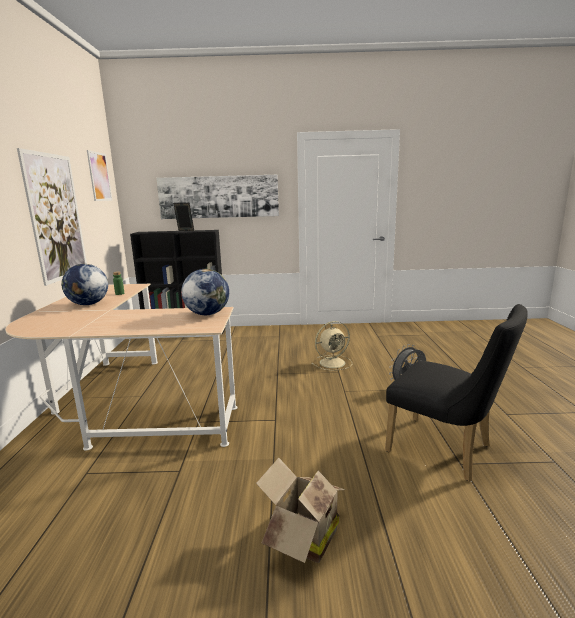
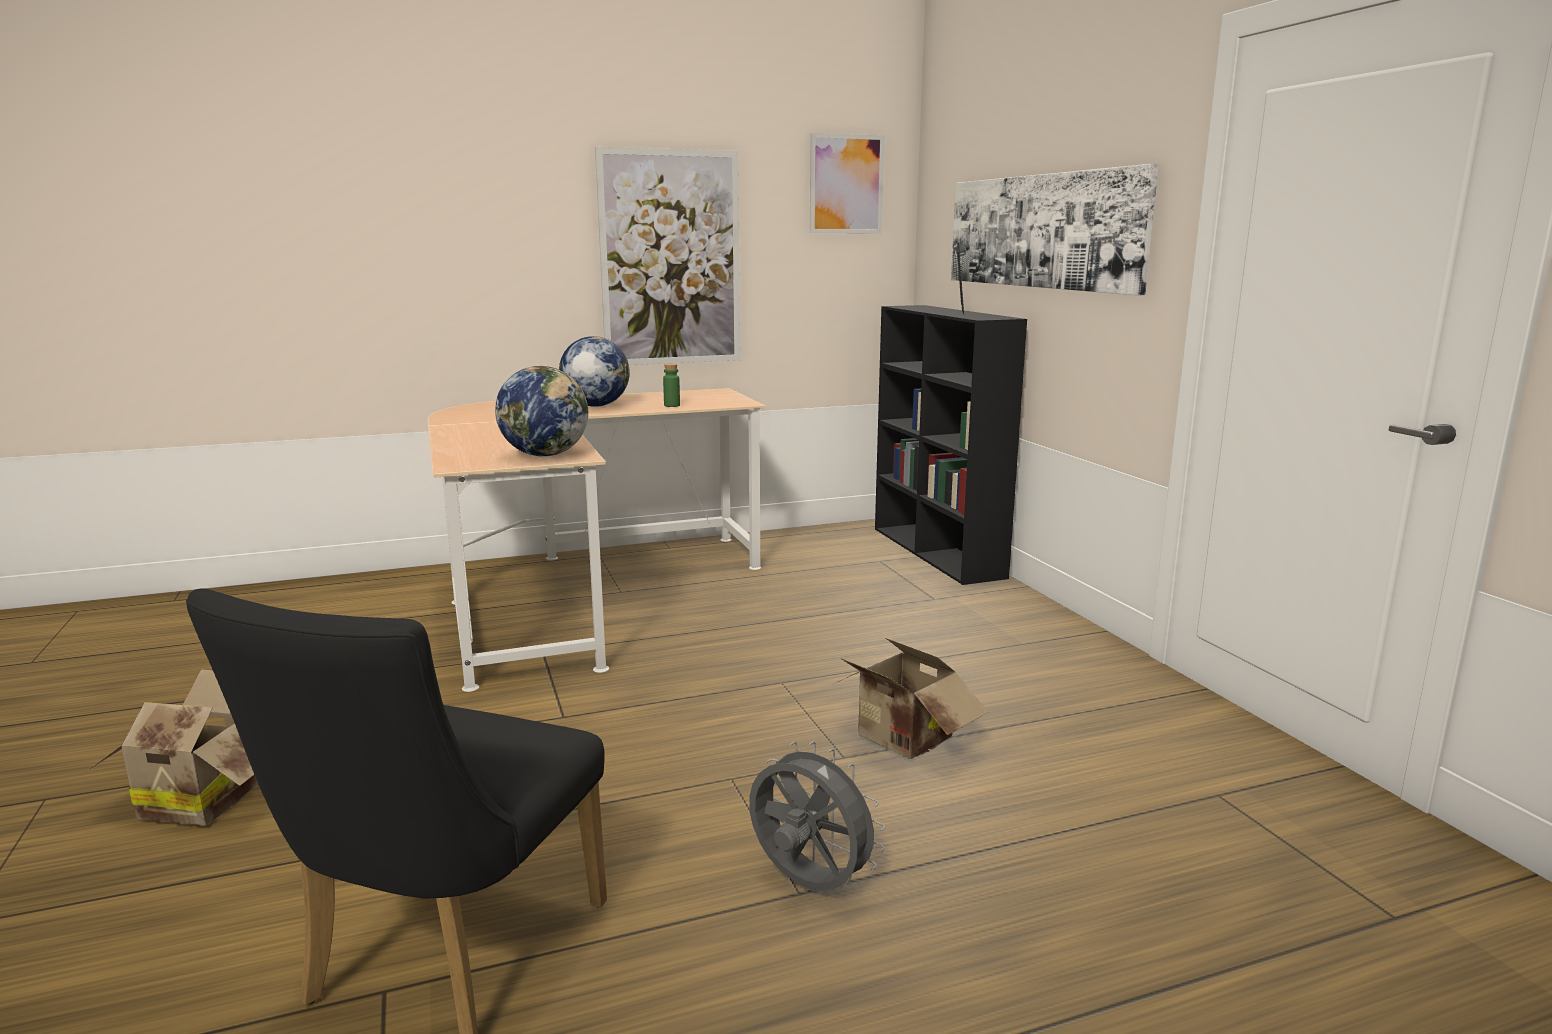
camera: 70 degrees right, 0 degrees up
beige fan [312,321,352,371] -> cardboard box [831,638,988,759]

